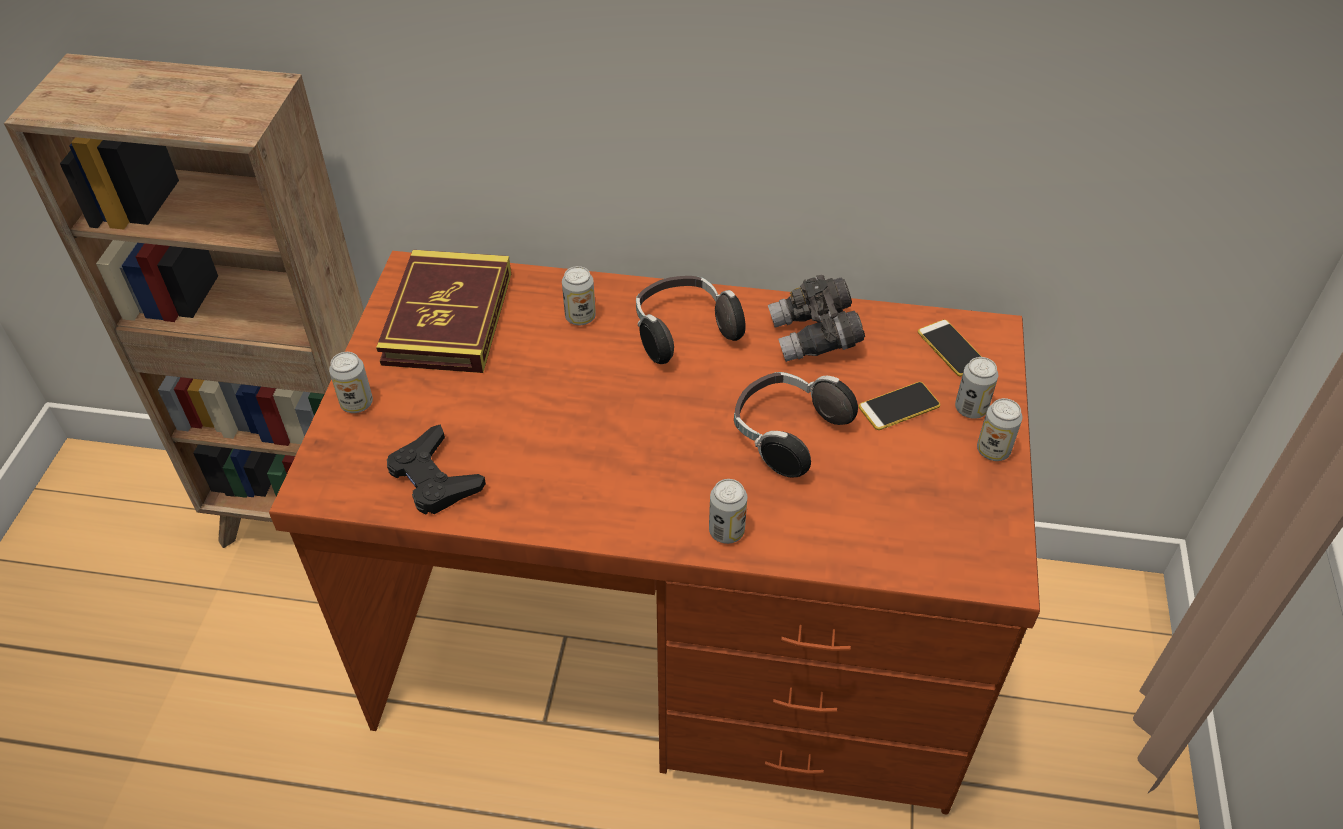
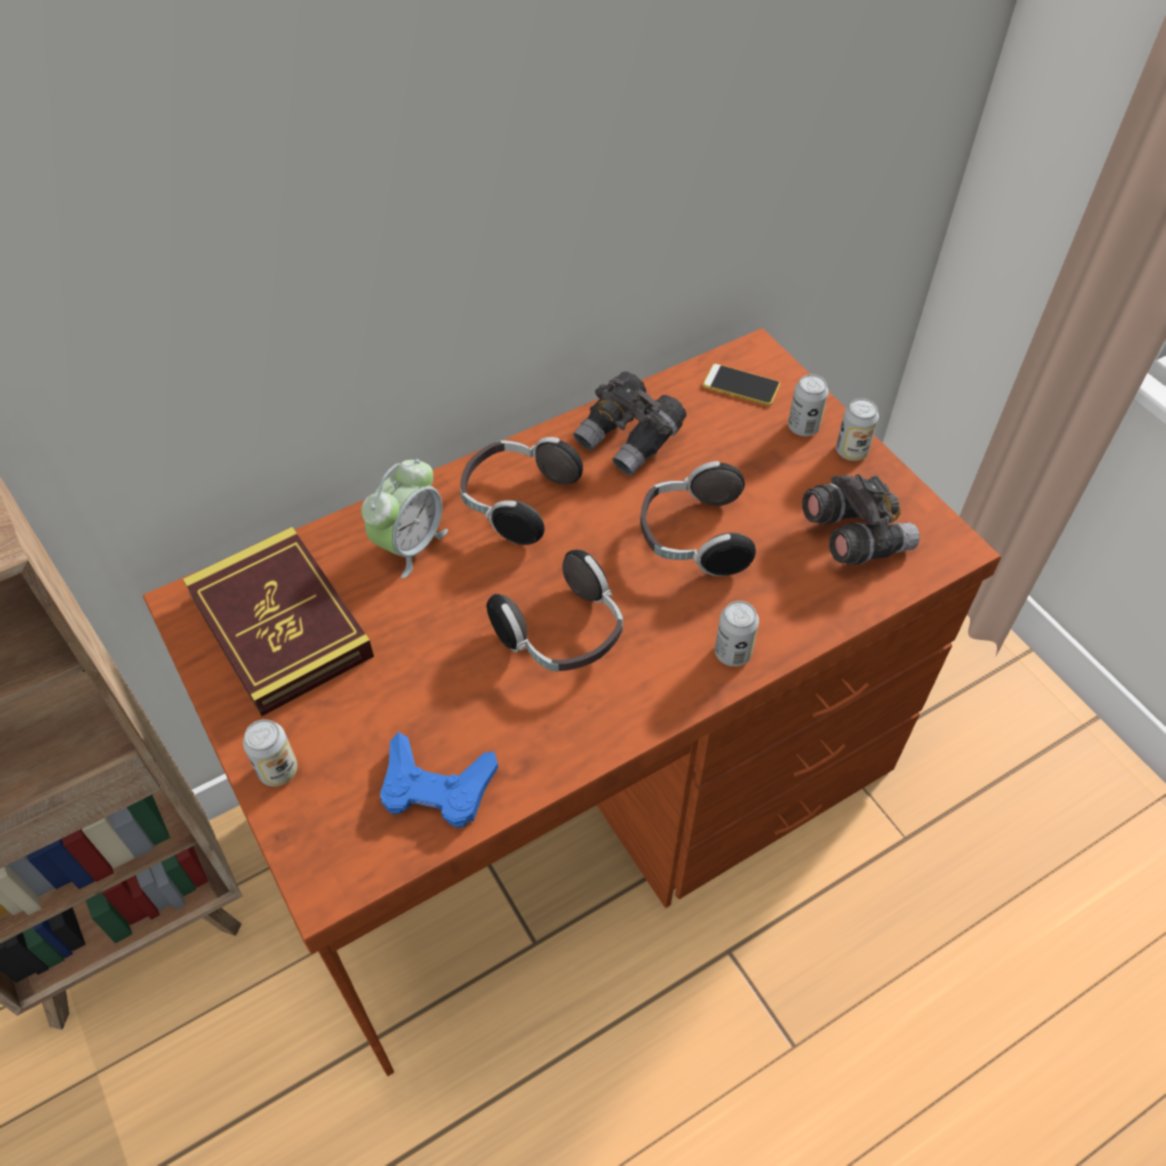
camera: 40 degrees left, 5 degrees up
black game controller [387,424,486,514] -> blue game controller [380,732,498,828]
can [562,266,596,325] -> alarm clock [361,459,448,578]
phone [859,382,940,430] -> none
none -> headphones [486,550,623,672]
none -> grey binoculars [802,474,920,565]

